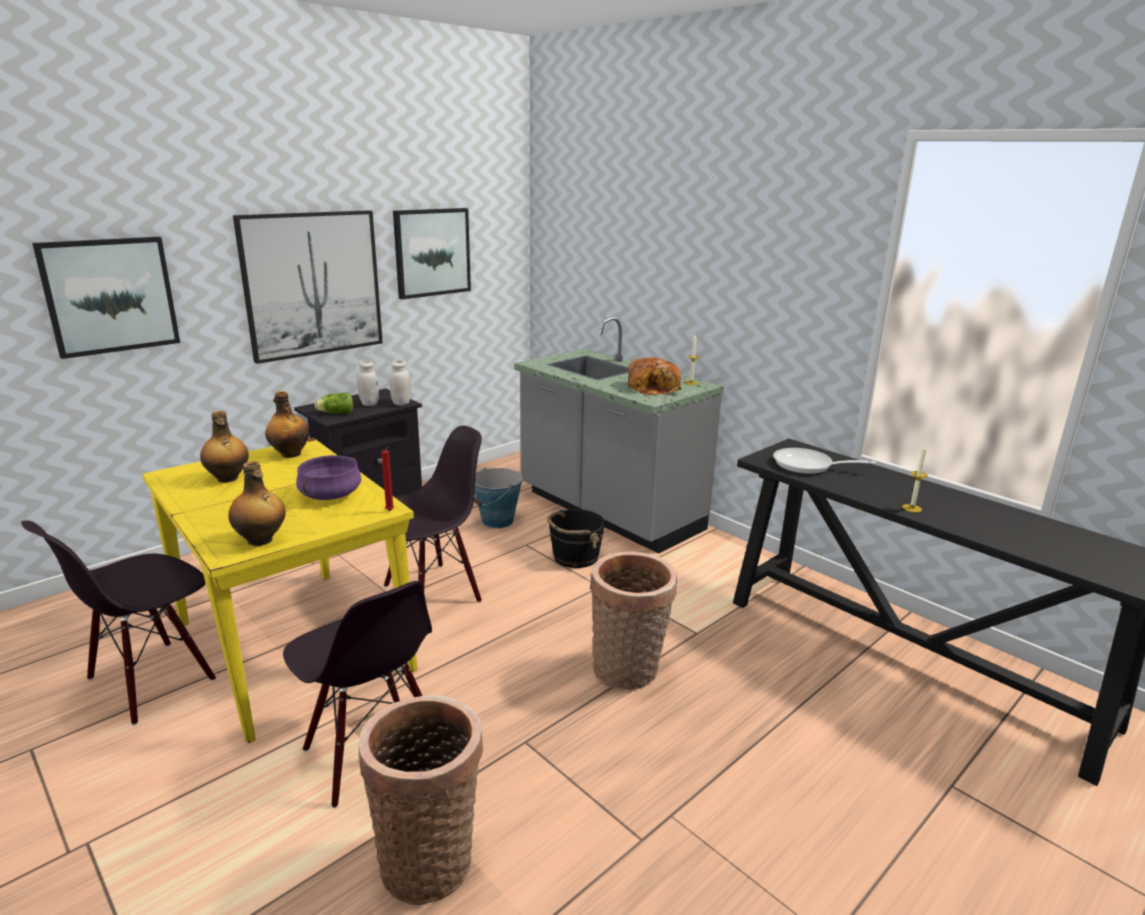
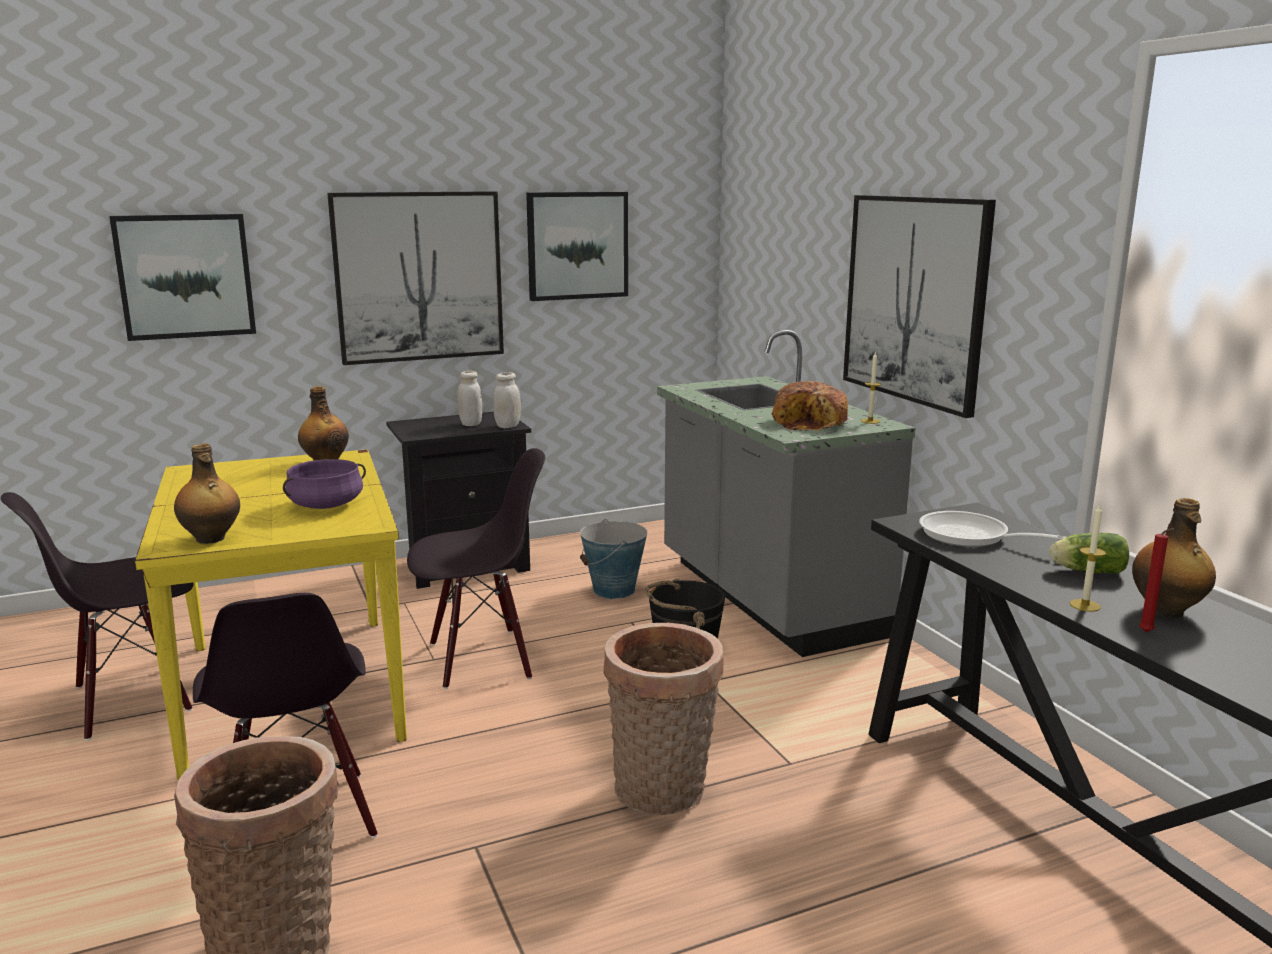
camera: 20 degrees right, 5 degrees down
bottle [200,411,249,483] -> bottle moved to [1132,498,1216,618]
lettuce [315,393,353,414] -> lettuce moved to [1049,533,1129,574]
red candle [381,447,394,511] -> red candle moved to [1139,528,1174,632]
none -> picture [843,195,996,418]

